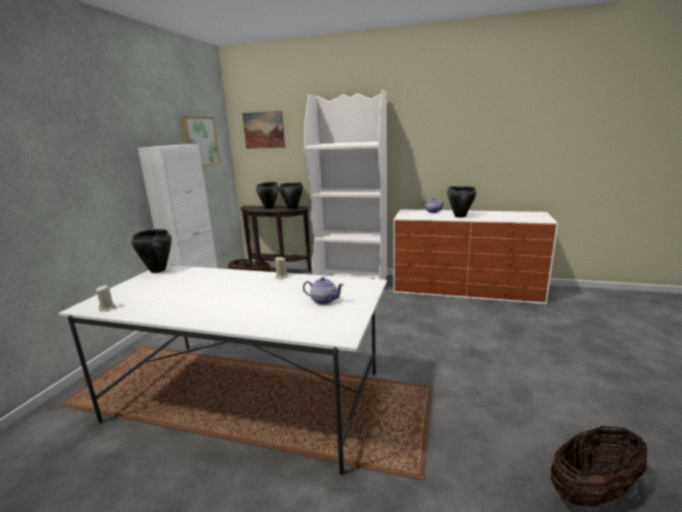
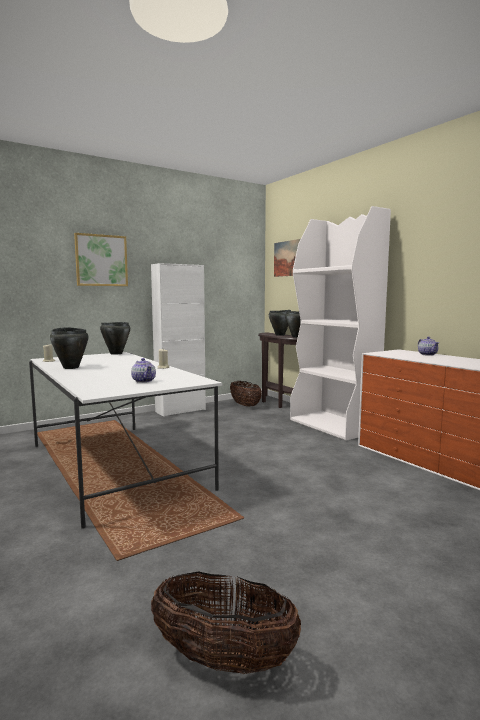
camera: 40 degrees right, 10 degrees down
picture [182,116,220,167] -> picture moved to [74,233,128,286]
black cooking pot [447,186,477,218] -> black cooking pot moved to [50,327,89,369]

